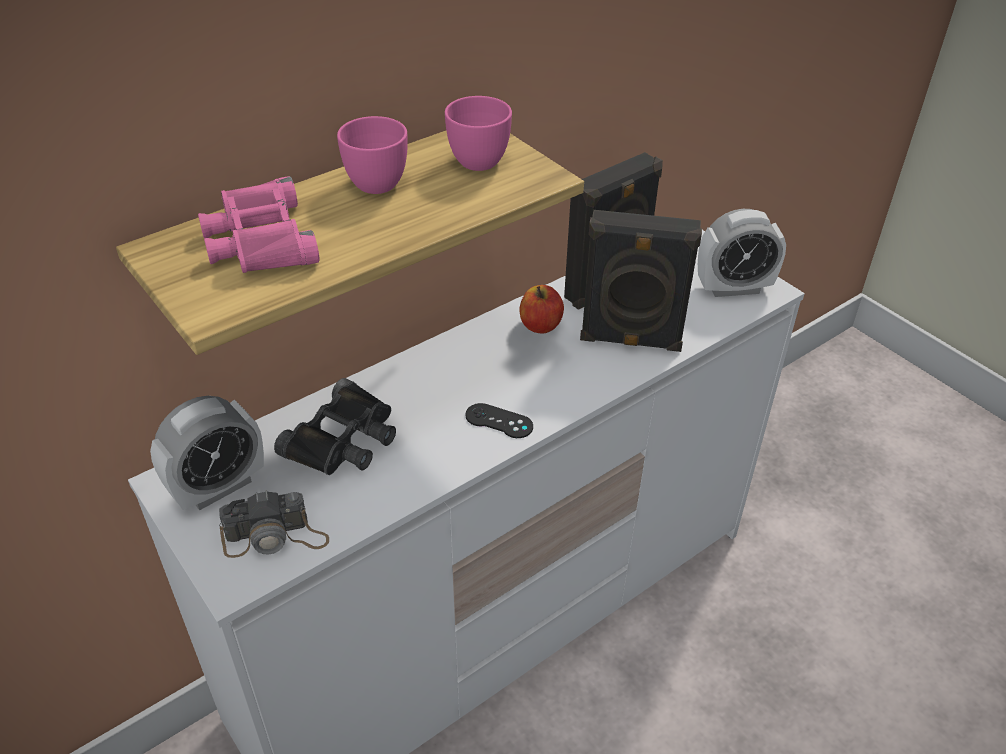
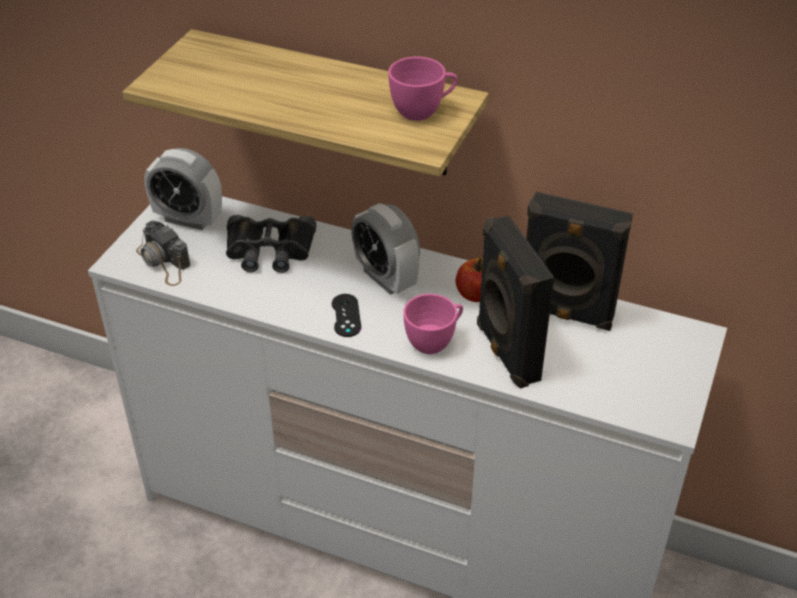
camera: 60 degrees right, 0 degrees up
pink binoculars [198,176,320,273] -> none
pink cup [337,116,408,194] -> pink cup moved to [403,294,463,354]
alarm clock [698,209,786,297] -> alarm clock moved to [351,203,420,295]

